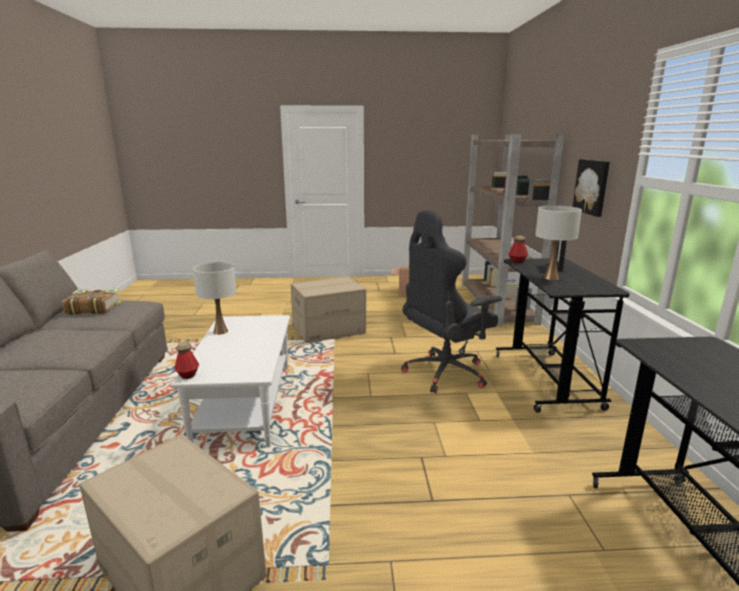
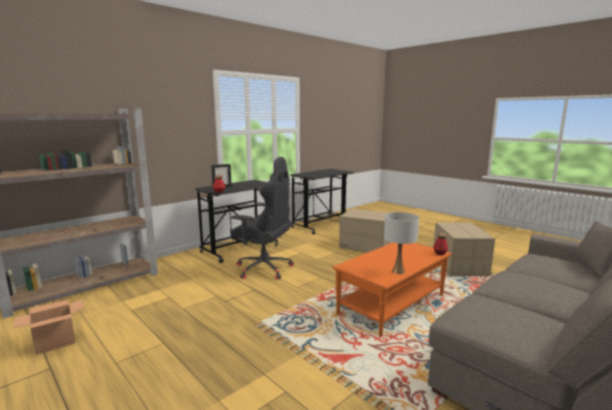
camera: 130 degrees left, 5 degrees down
book [62,289,122,315] -> none
white coffee table [171,315,290,447] -> orange coffee table [332,243,452,337]
cardboard box [291,277,366,343] -> cardboard box moved to [339,209,391,253]
white table lamp [535,206,582,280] -> none
picture [573,159,610,217] -> none

